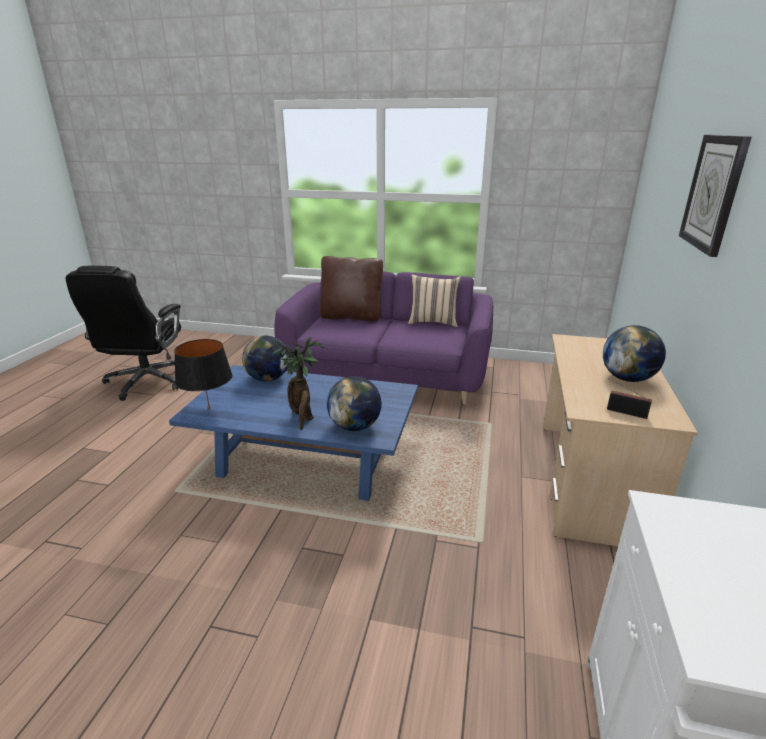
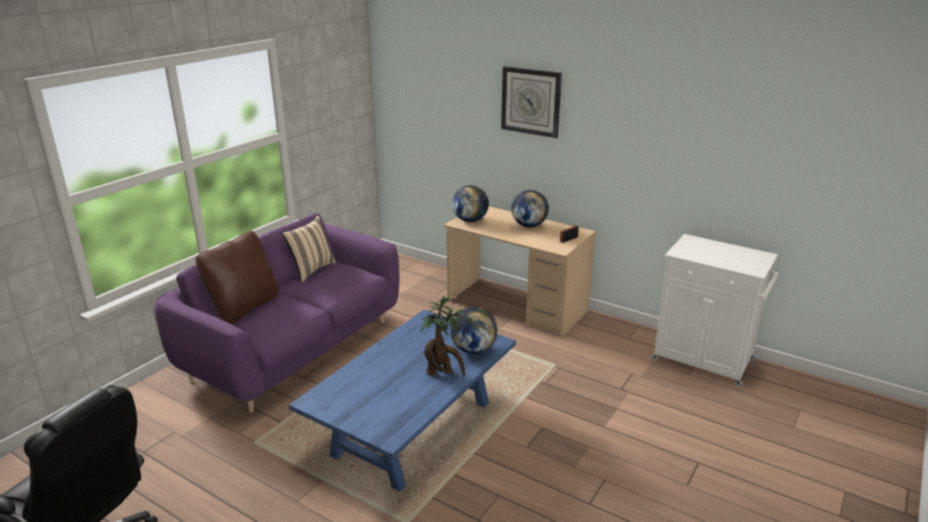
camera: 70 degrees left, 0 degrees up
black table lamp [174,339,233,410] -> none
globe [242,336,289,382] -> globe moved to [452,185,489,222]

